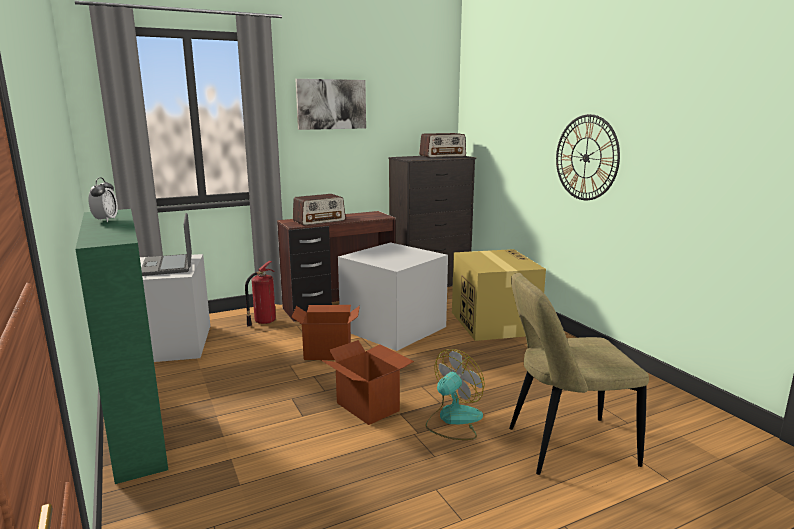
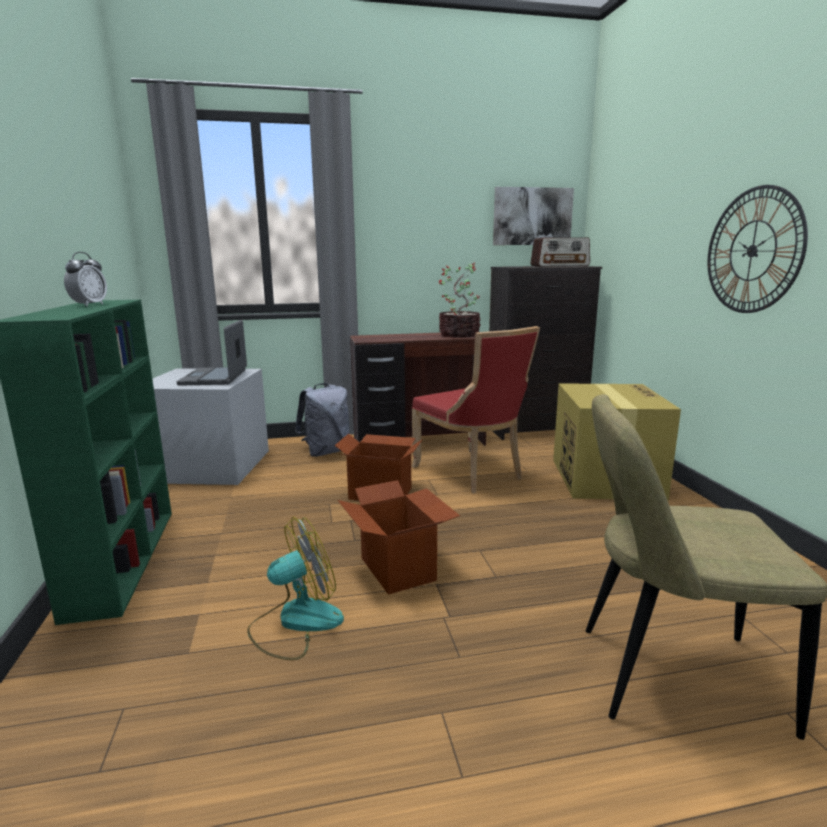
camera: 15 degrees right, 0 degrees up
fire extinguisher [245,261,276,327] -> grey backpack [295,383,349,457]
radio [293,194,346,225] -> none
picture [296,79,366,130] -> picture moved to [493,187,574,245]
grey storage box [338,242,448,351] -> red chair [411,326,540,493]
fan [426,349,485,440] -> fan moved to [247,517,344,660]
none -> potted plant [438,262,481,338]

